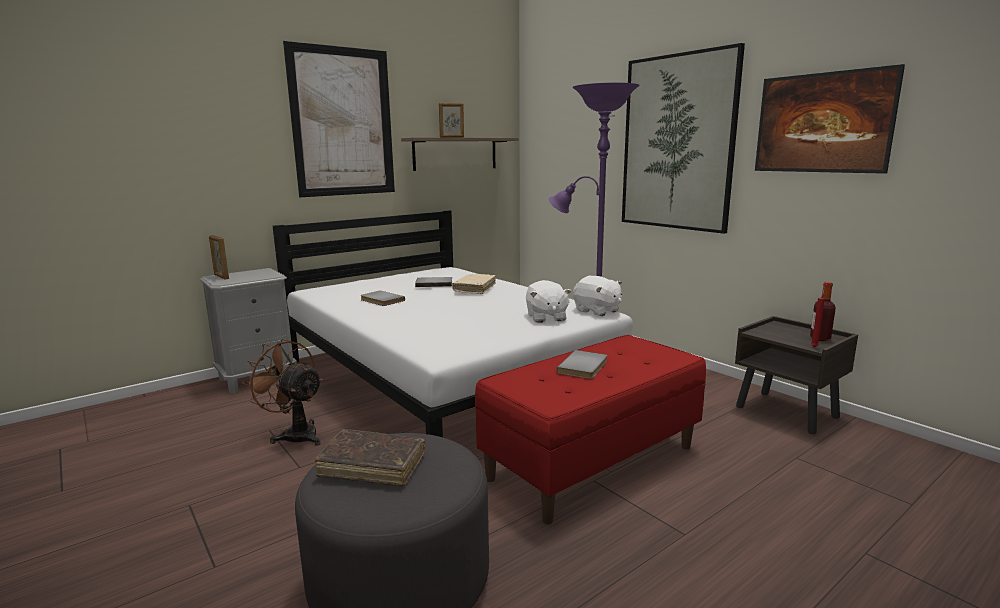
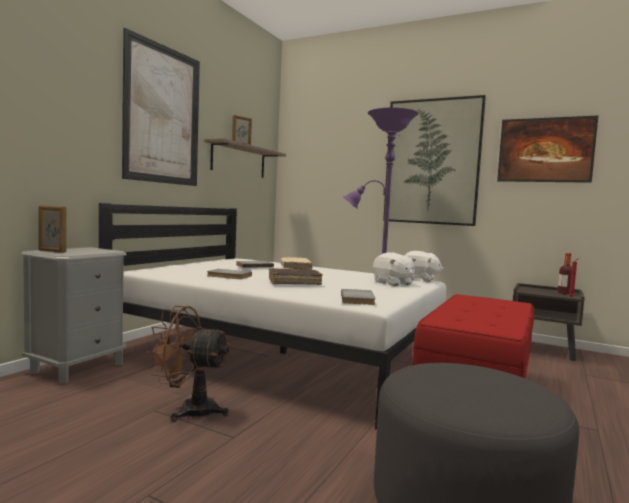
camera: 25 degrees left, 10 degrees down
brown book [315,429,425,487] -> brown book moved to [269,268,323,285]
grey book [557,350,608,379] -> grey book moved to [341,289,376,305]

